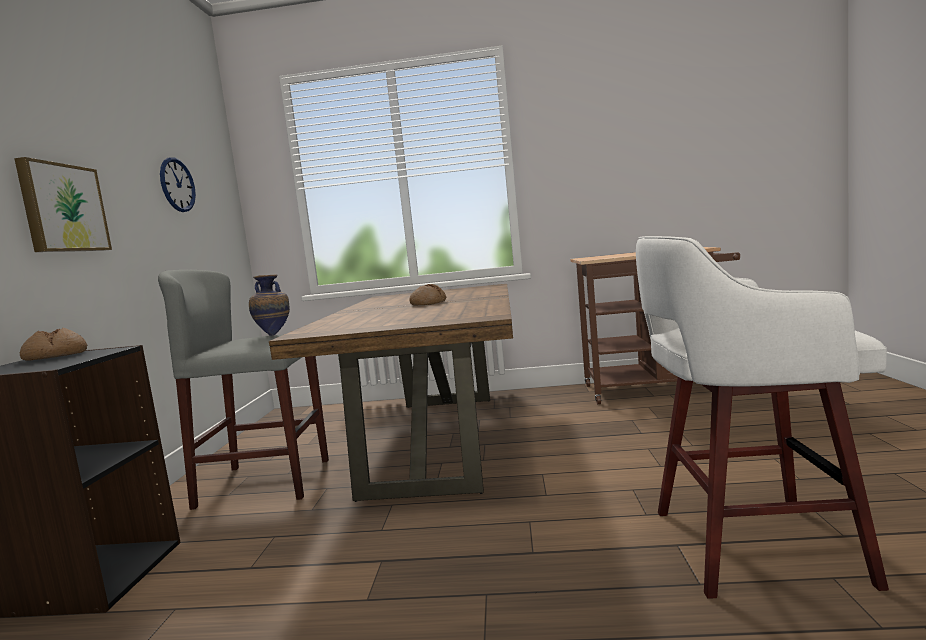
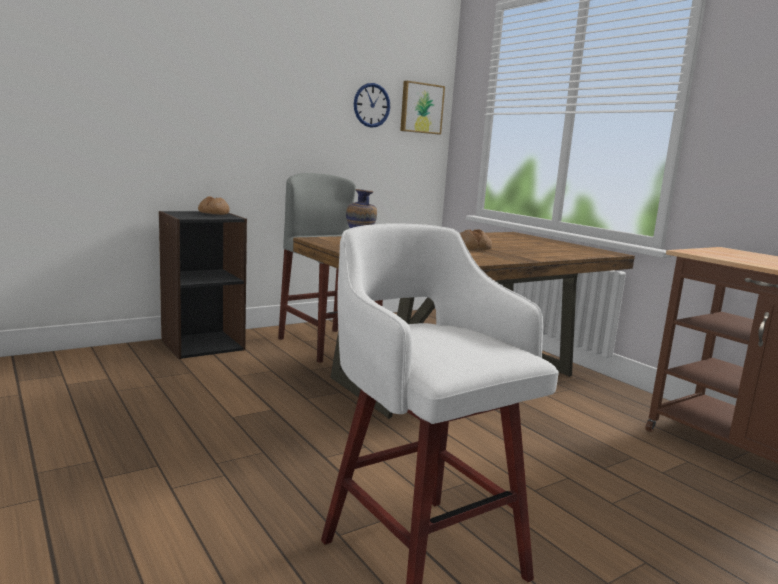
camera: 50 degrees right, 5 degrees up
picture [14,157,112,252] -> picture moved to [400,81,445,134]

